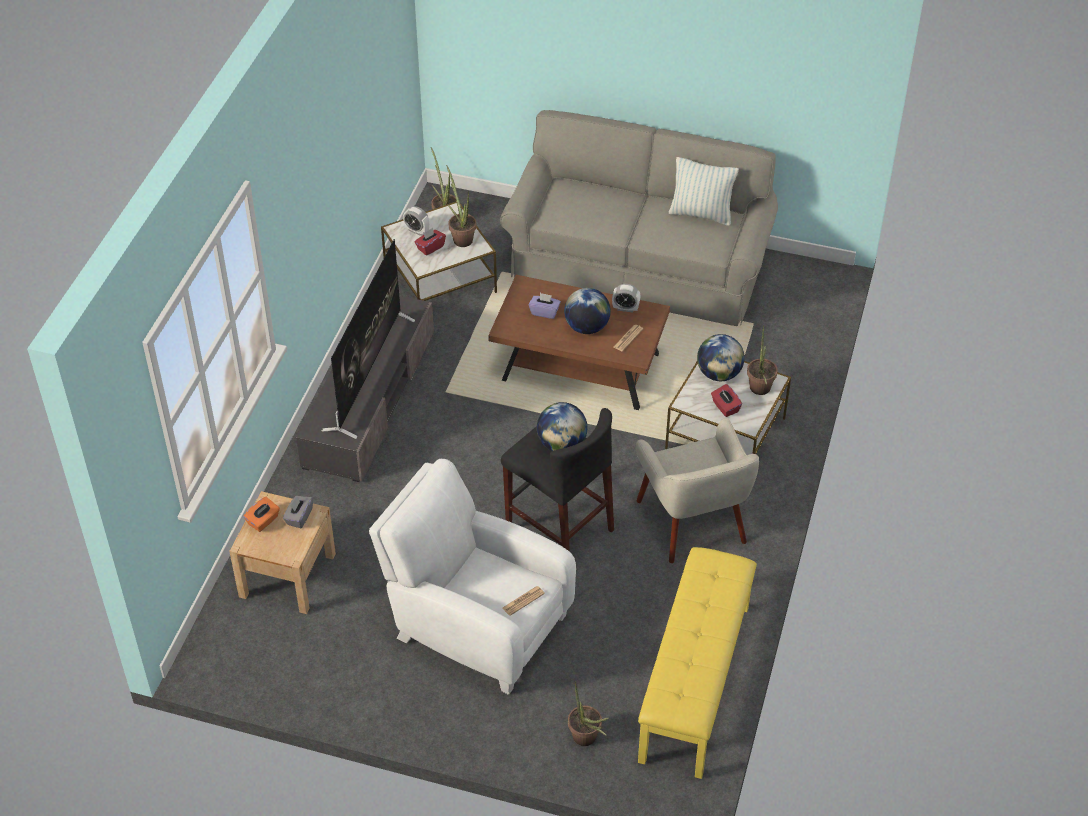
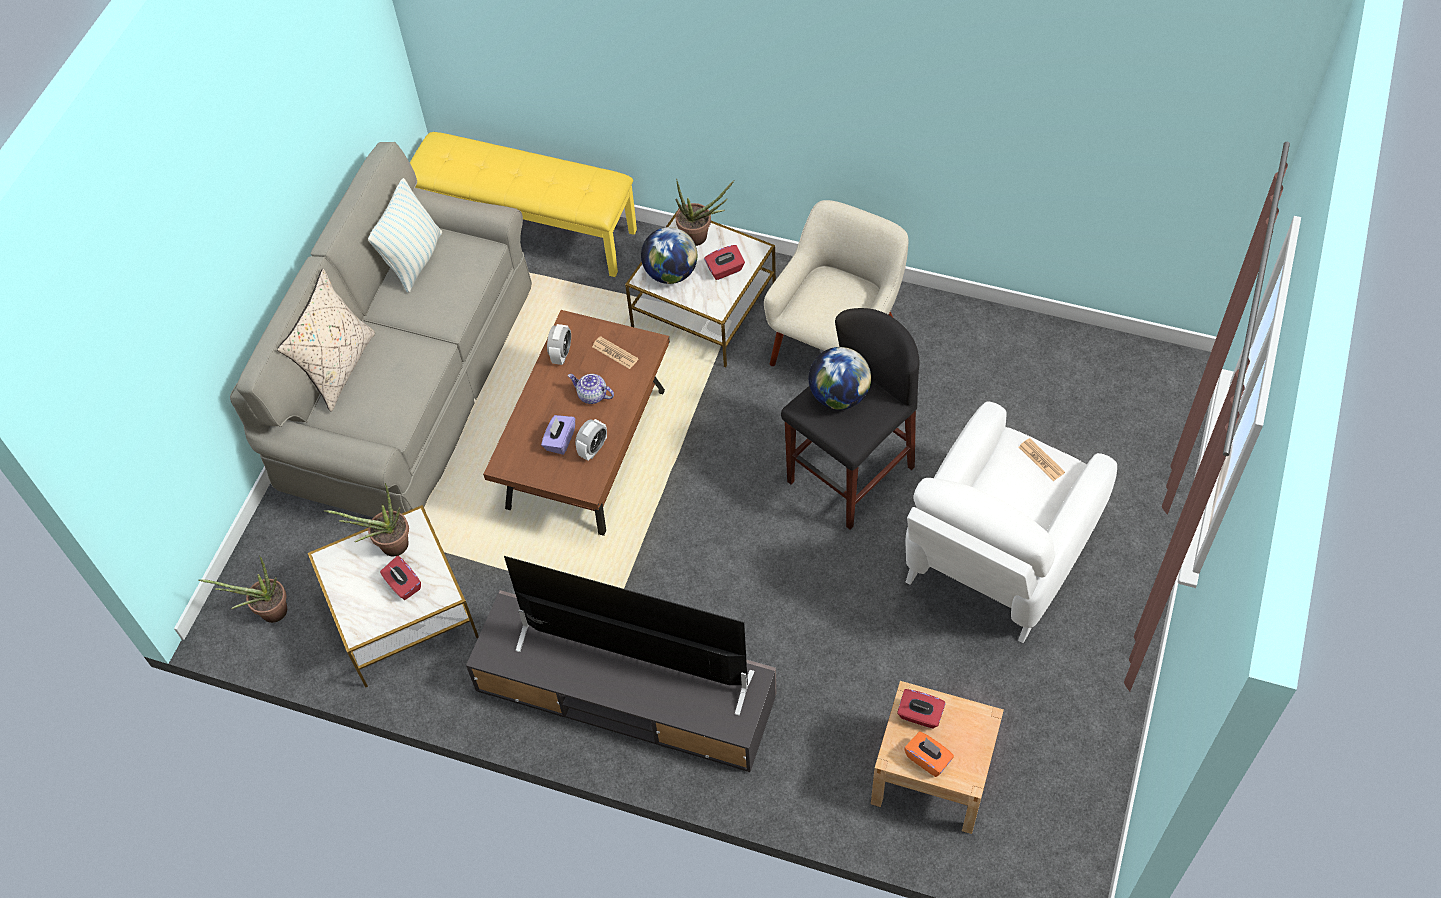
camera: 85 degrees left, 10 degrees up
grey tissue box [283,496,313,528] -> red tissue box [897,689,946,729]
alarm clock [403,206,429,236] -> alarm clock moved to [575,419,607,461]
globe [564,288,611,334] -> teapot [568,374,614,404]
potted plant [568,681,609,746] -> none
beige armchair [636,418,759,563] -> beige armchair turned 45 degrees counterclockwise [764,200,908,366]
yellow bench [638,547,757,779] -> yellow bench moved to [410,132,637,277]
none -> beige pillow [277,269,376,412]

